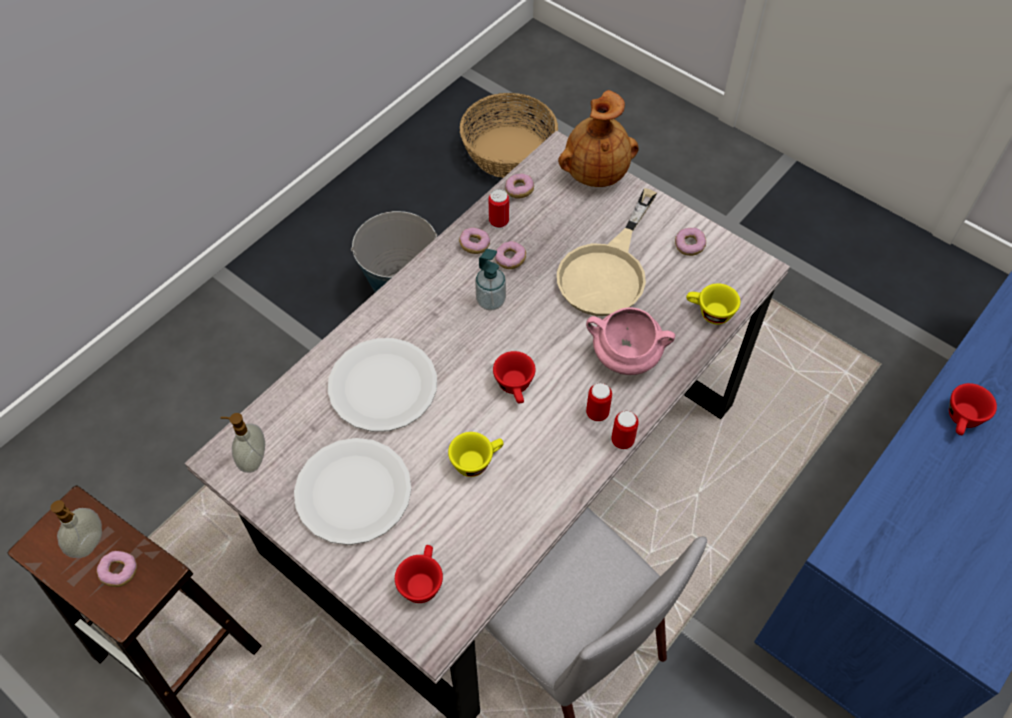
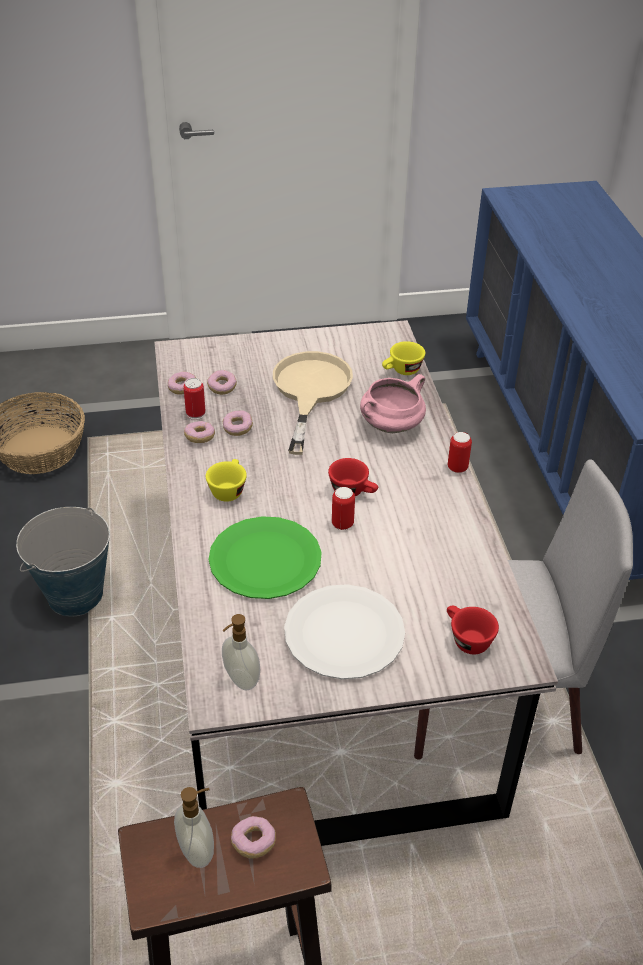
camera: 50 degrees left, 15 degrees down
white plate [327,338,437,432] -> green plate [209,516,322,599]
yellow cup [448,432,503,477] -> yellow cup moved to [206,459,247,502]
soap dispenser [475,249,506,311] -> none
beige frying pan [557,188,657,316] -> beige frying pan turned 150 degrees counterclockwise [273,351,353,455]
brown vase [558,90,639,187] -> none
can [586,383,612,421] -> can moved to [332,487,355,530]
donut [675,228,706,256] -> donut moved to [207,370,237,395]
red cup [949,383,997,435] -> none

